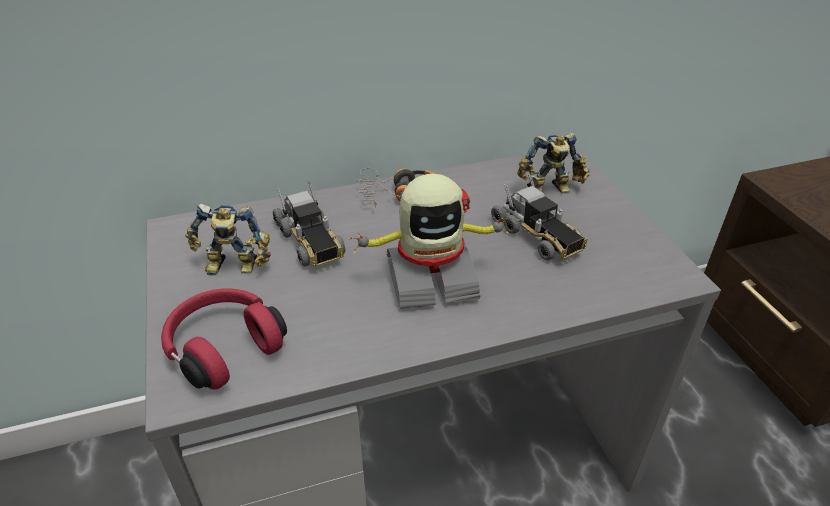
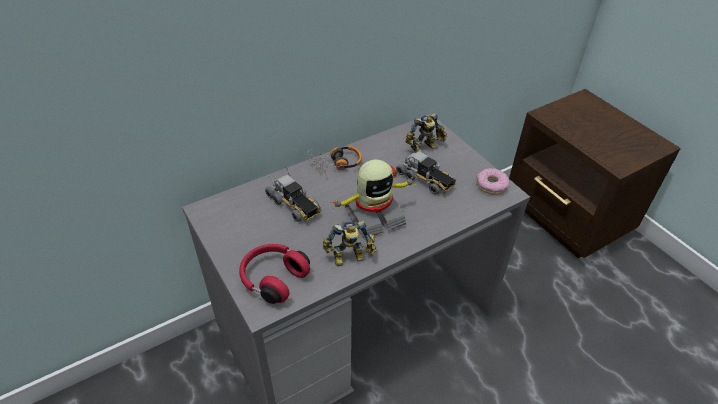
camera: 15 degrees left, 5 degrees up
toy robot [185,203,271,276] -> toy robot moved to [323,220,376,267]
none -> donut [476,168,509,195]

